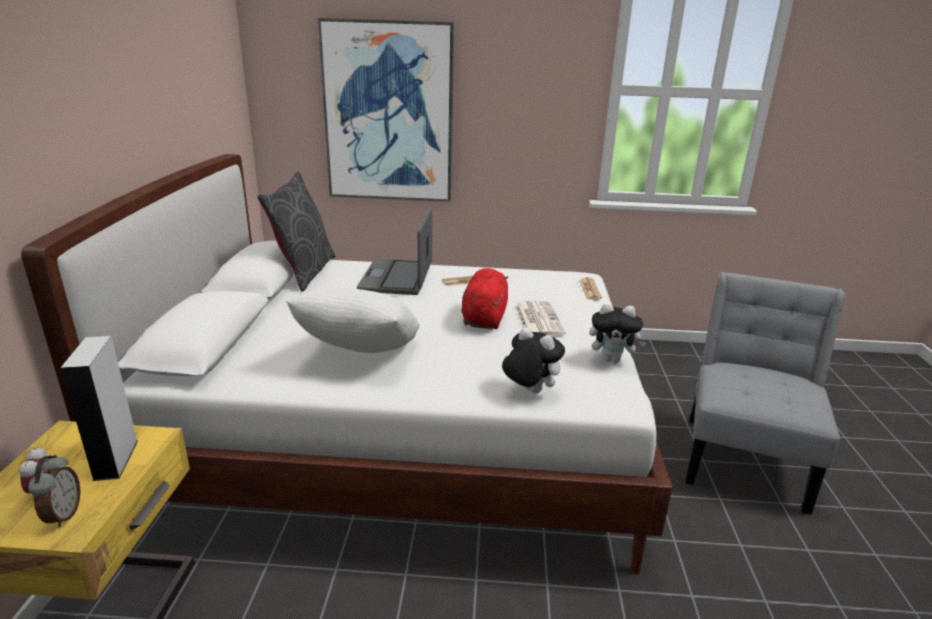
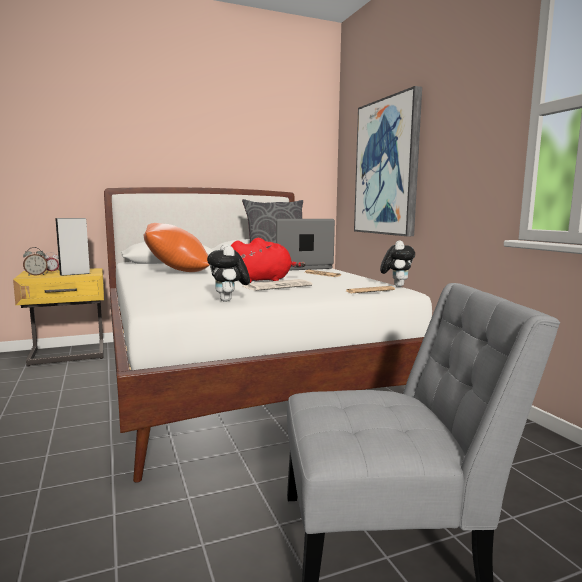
camera: 65 degrees right, 15 degrees down
white pillow [286,288,420,353] -> orange pillow [143,223,210,272]
plush toy [502,327,565,393] -> plush toy moved to [380,240,415,287]

